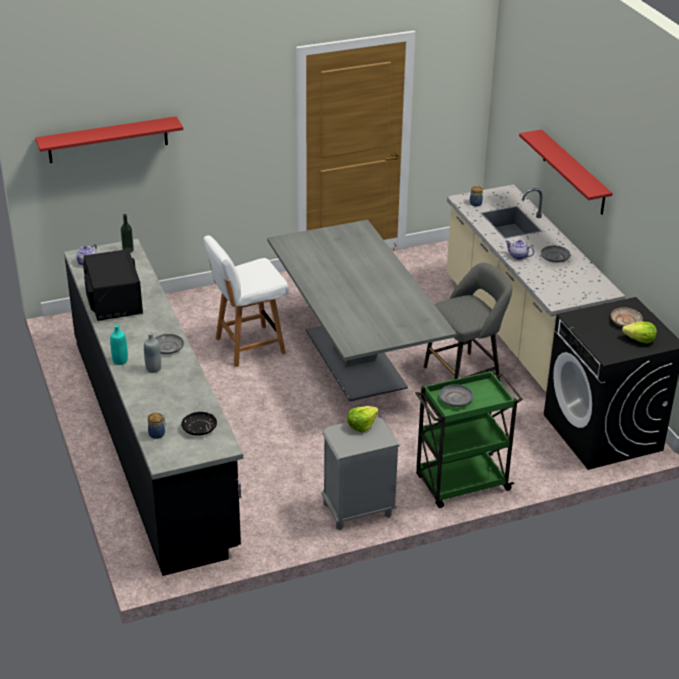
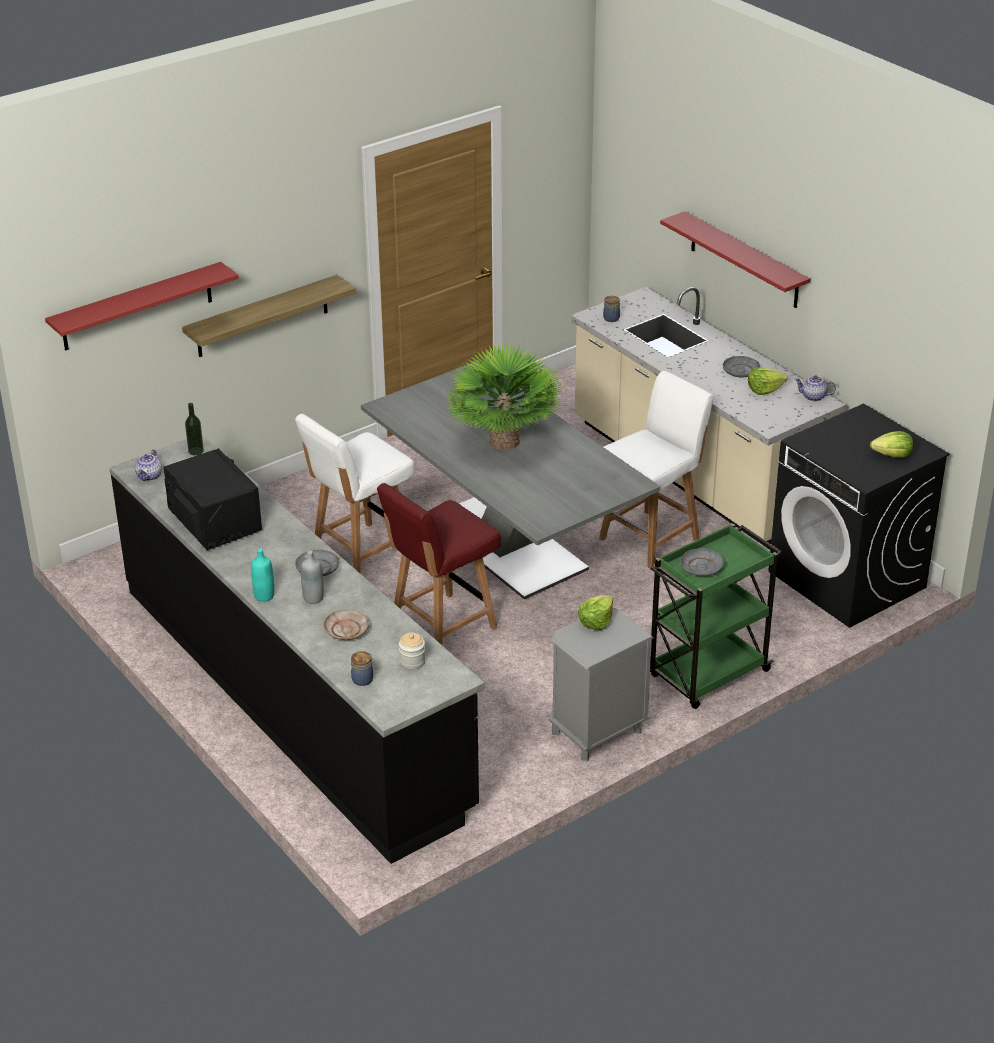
camera: 15 degrees left, 0 degrees up
black plate [181,412,217,436] -> jar [399,633,425,669]
grey stool [424,263,512,381] -> white chair [599,371,714,569]
teapot [505,240,534,260] -> teapot moved to [795,375,836,401]
beige plate [611,307,643,327] -> beige plate moved to [324,609,369,640]
none -> shelf [182,275,356,357]
none -> red chair [377,483,501,645]
none -> potted plant [445,341,563,450]
none -> lettuce [748,368,787,395]

